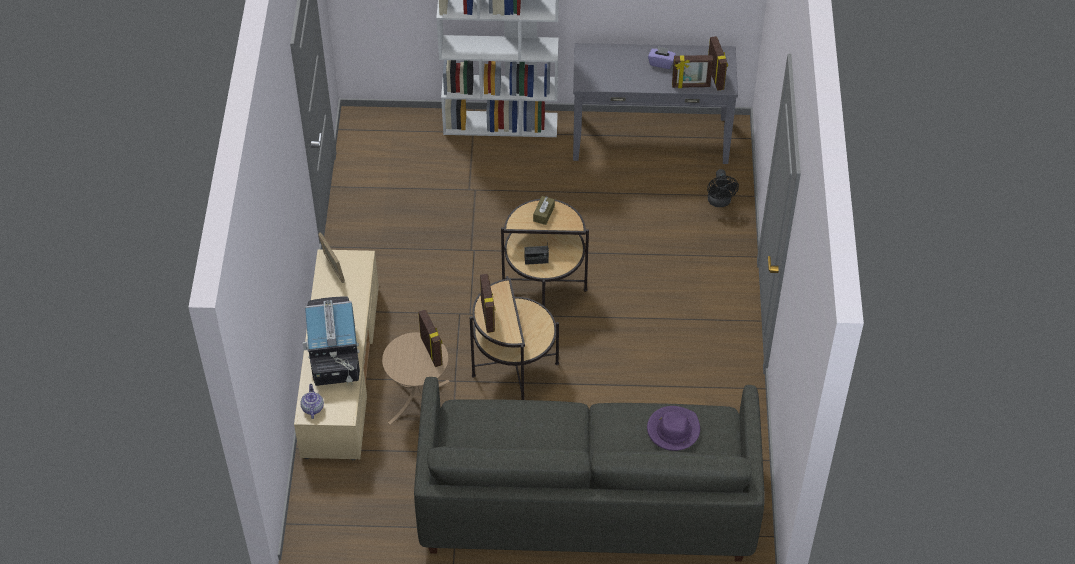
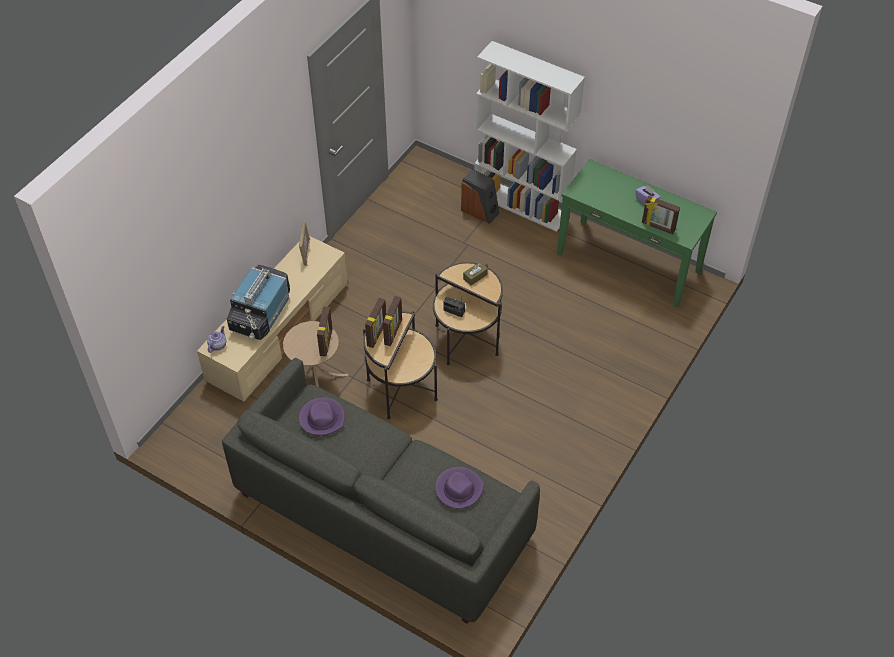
camera: 30 degrees right, 0 degrees up
grey console table [573,43,738,164] -> green console table [557,159,717,308]
black fan [707,169,739,207] -> none
picture frame [708,36,728,91] -> picture frame moved to [383,296,402,346]
none -> purple hat [299,397,345,436]
none -> speaker [461,169,500,224]

